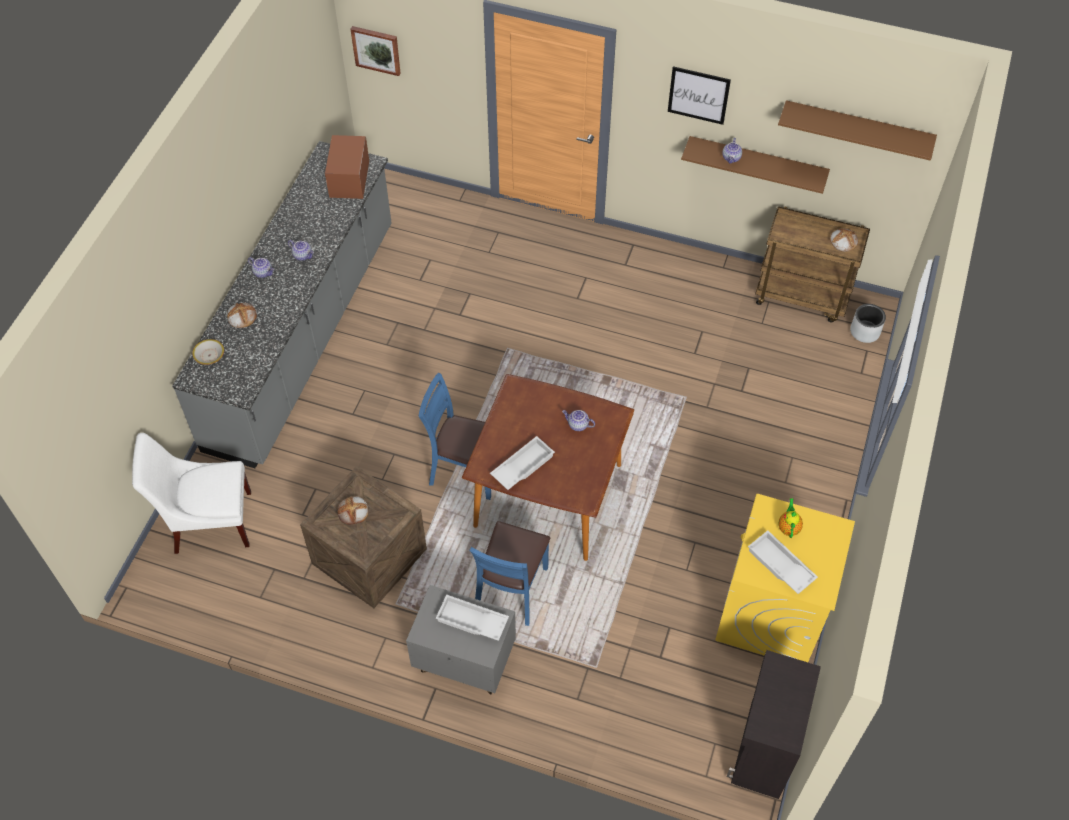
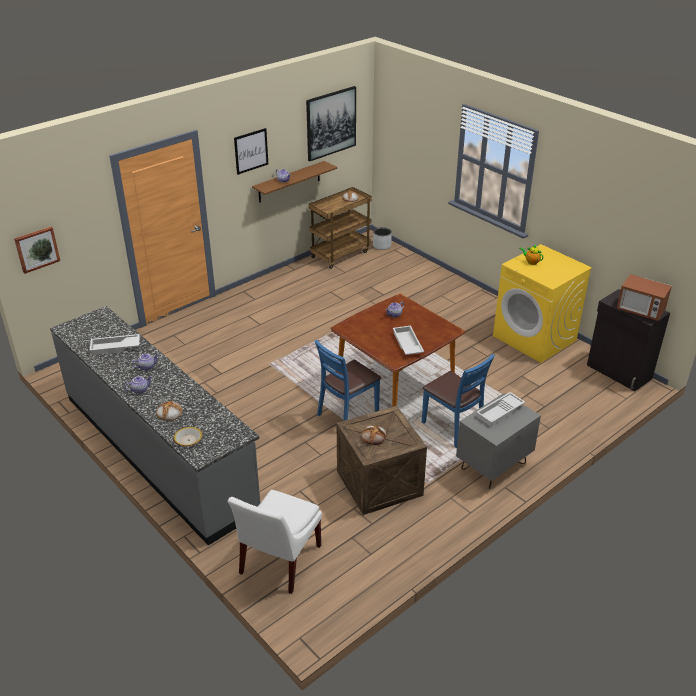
camera: 60 degrees left, 20 degrees down
microwave [324,135,369,199] -> microwave moved to [617,274,672,321]
white tray [748,530,818,594] -> white tray moved to [90,334,140,355]
brown shelf [778,100,937,161] -> picture [306,86,356,161]

